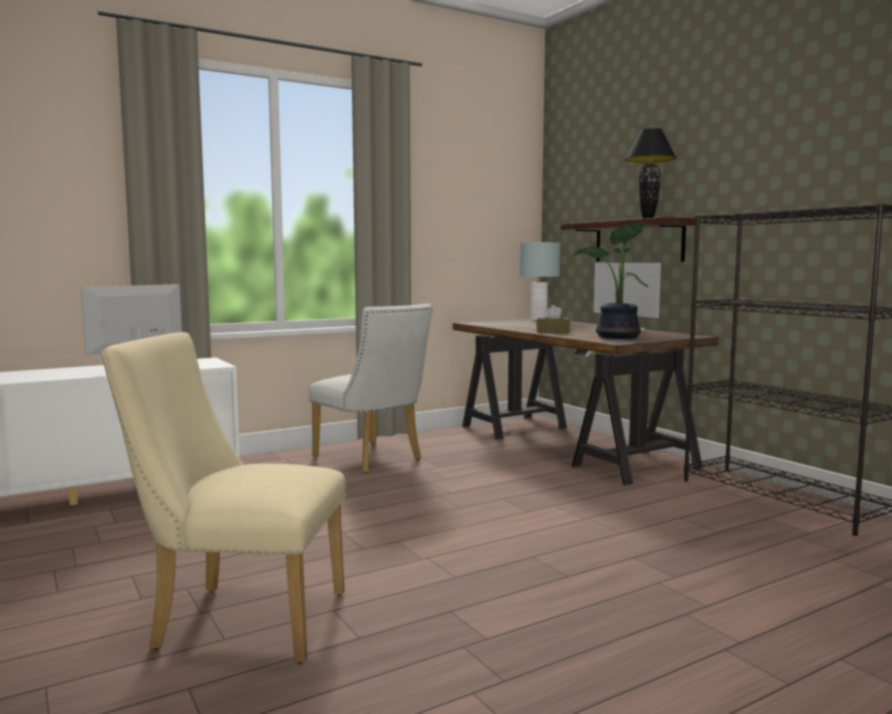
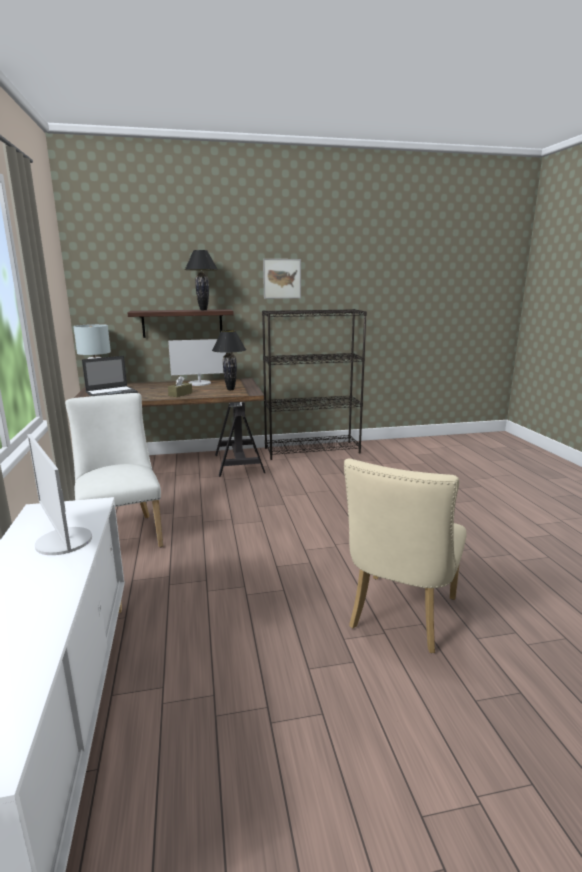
camera: 70 degrees left, 10 degrees up
white chair [309,304,433,473] -> white chair turned 90 degrees counterclockwise [65,393,163,547]
potted plant [571,223,648,339] -> black table lamp [212,330,246,390]
none -> laptop [82,356,138,396]
none -> picture [263,259,301,299]

